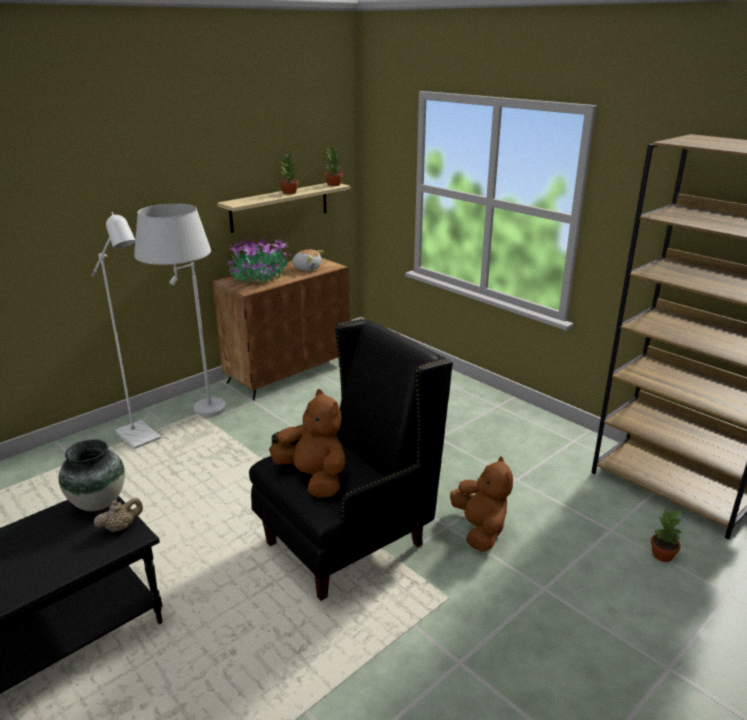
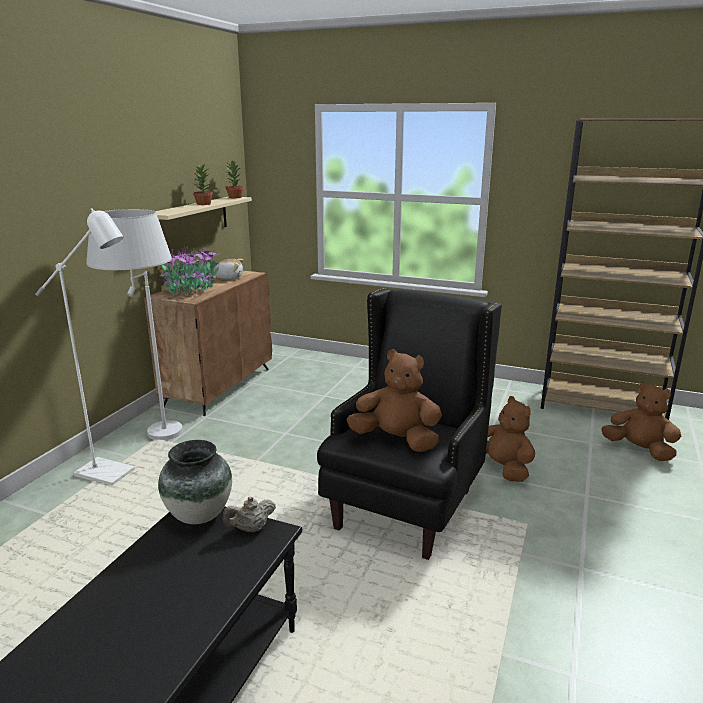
camera: 25 degrees left, 5 degrees down
beige teapot [93,497,143,533] -> beige teapot turned 150 degrees counterclockwise [223,497,276,532]
potted plant [651,509,683,562] -> brown plush toy [601,381,681,461]

